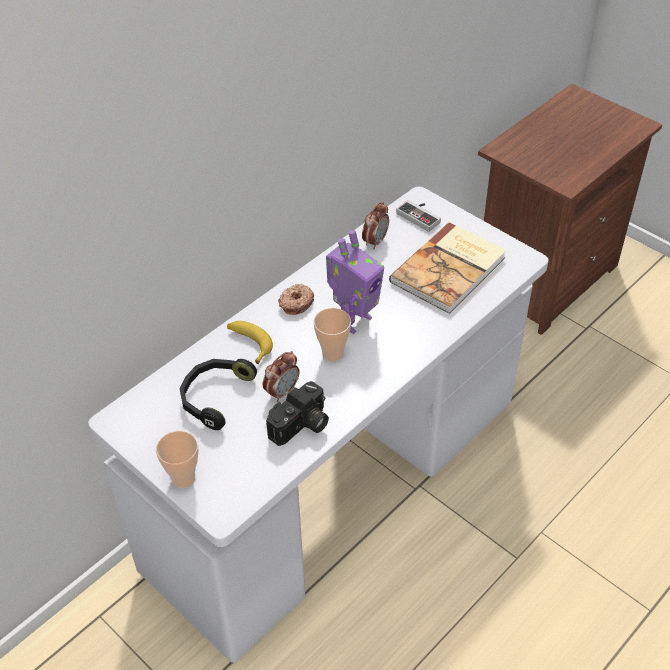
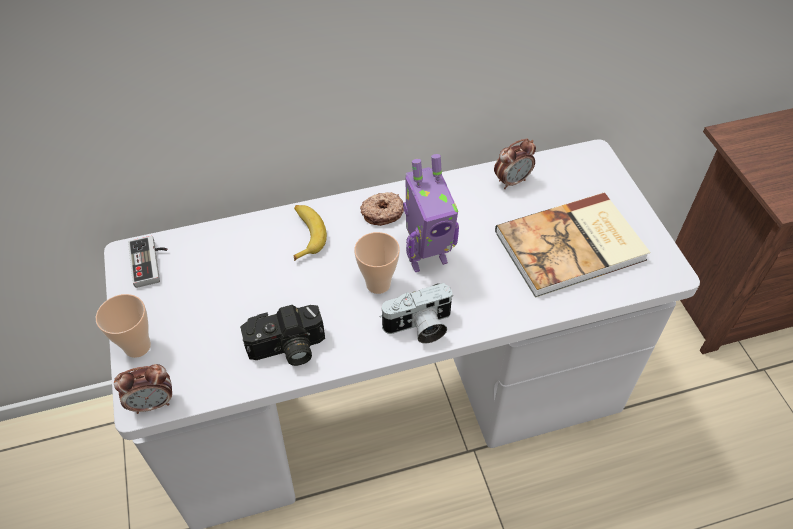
camera: 30 degrees right, 5 degrees up
black headphones [180,359,257,430] -> none
alarm clock [263,351,300,402] -> alarm clock moved to [114,364,172,414]
game controller [396,200,441,232] -> game controller moved to [128,236,167,288]
none -> camera [380,283,453,344]

